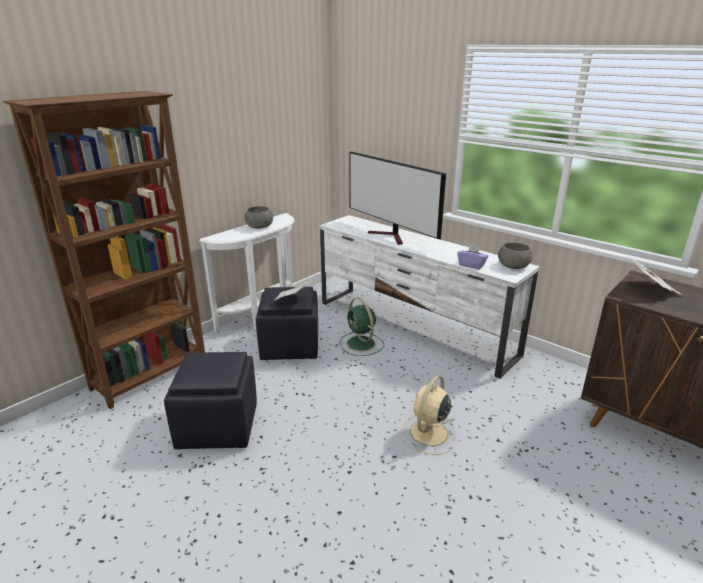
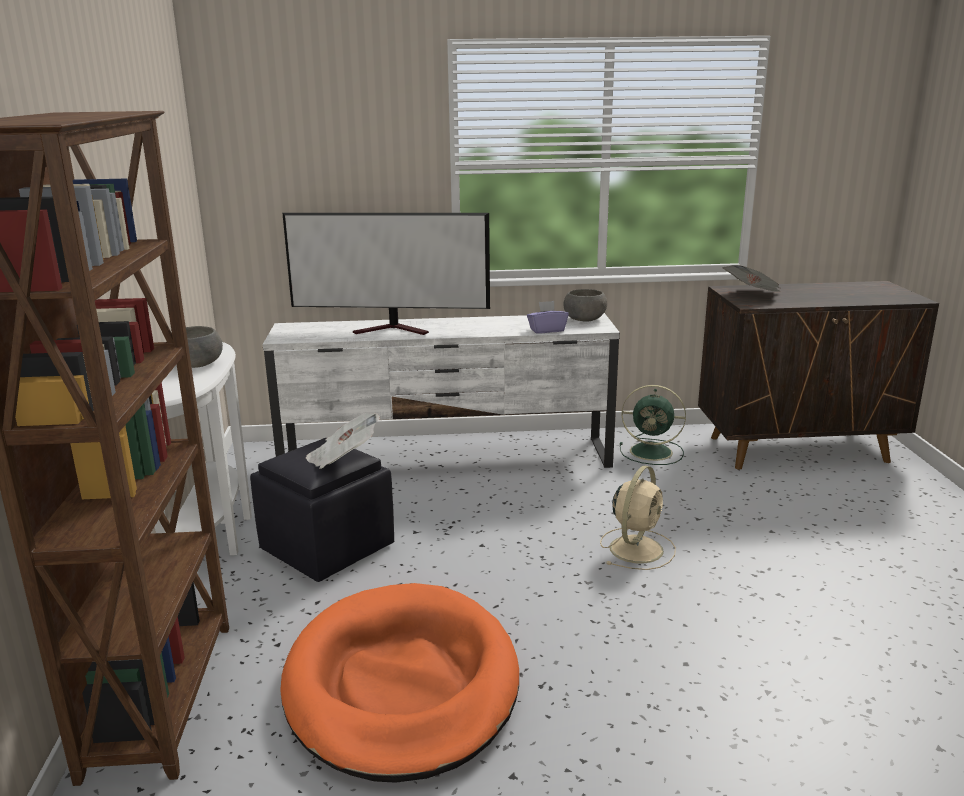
camera: 45 degrees left, 5 degrees down
black ottoman [164,352,257,449] -> orange dog bed [280,583,519,783]
green fan [339,298,384,356] -> green fan moved to [620,385,686,465]
beige fan [400,375,456,455] -> beige fan turned 135 degrees counterclockwise [600,466,676,570]

